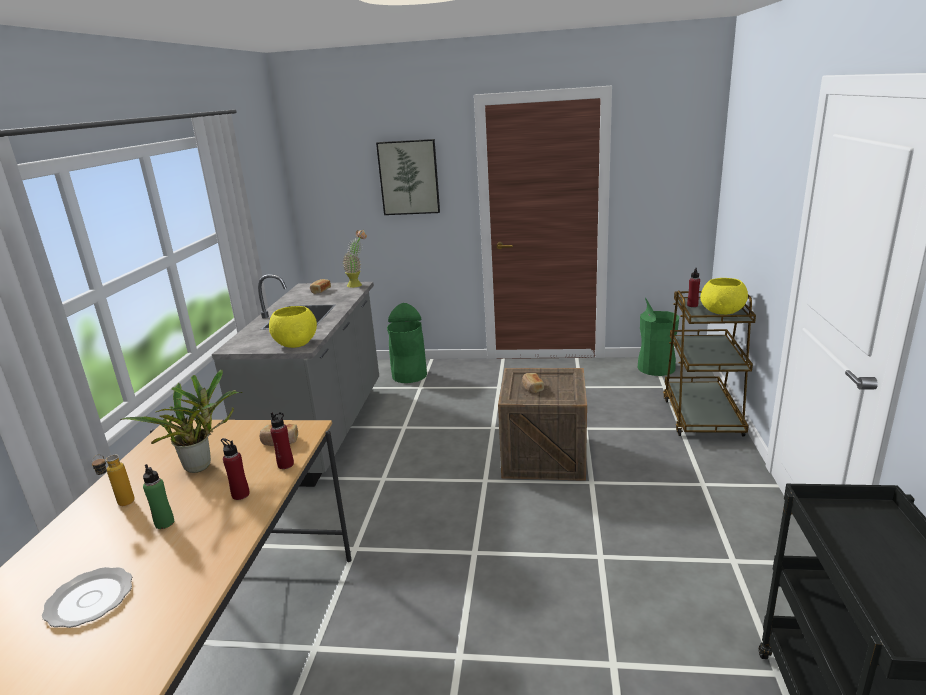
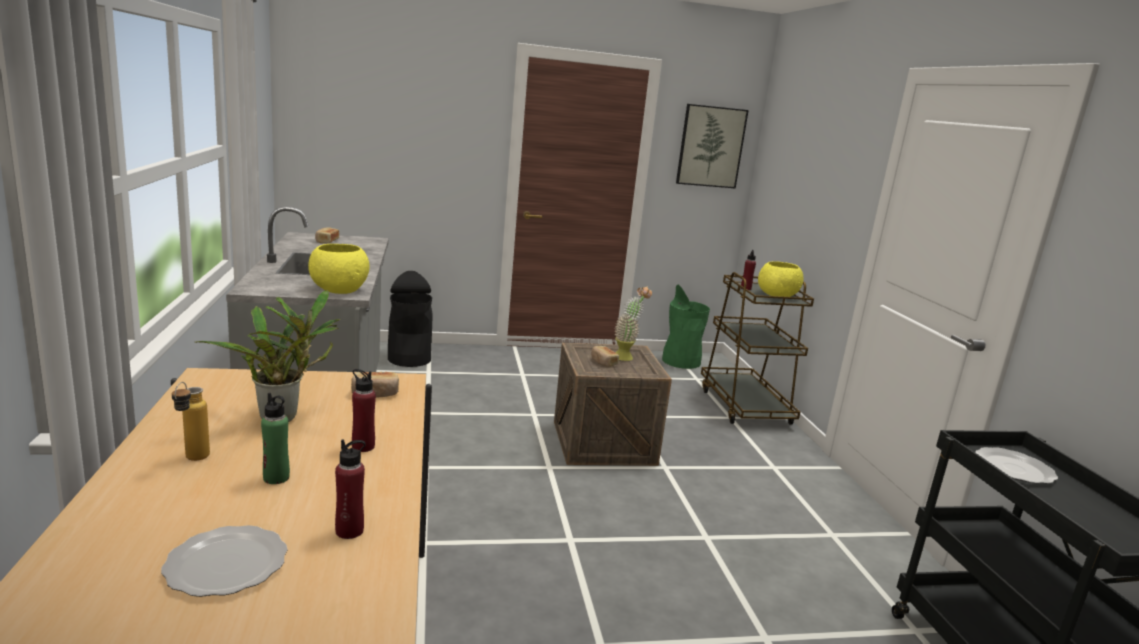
camera: 20 degrees left, 5 degrees down
red bottle [270,412,294,469] -> red bottle moved to [335,440,366,539]
potted plant [343,230,367,288] -> potted plant moved to [615,287,652,361]
picture [376,139,440,215] -> picture moved to [676,104,749,189]
green trash can [387,303,427,383] -> black trash can [388,271,433,367]
none -> plate [975,447,1058,484]

